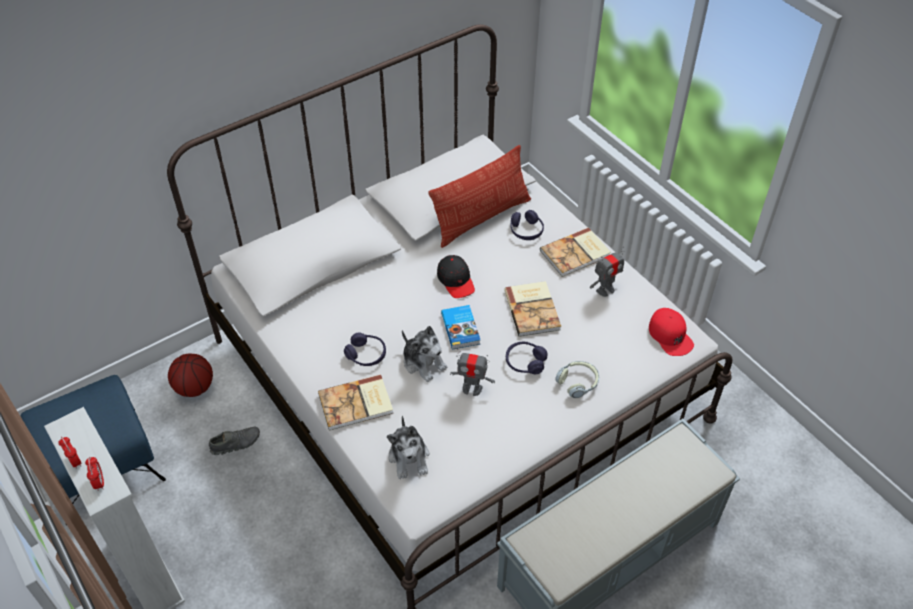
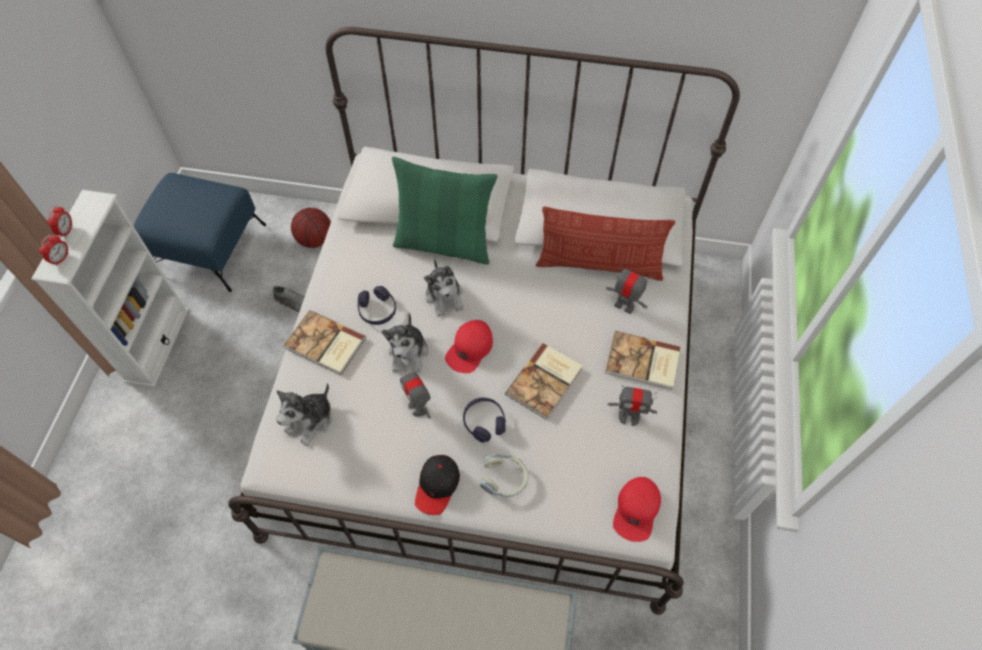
camera: 45 degrees right, 10 degrees up
black cap [437,255,475,298] -> black cap moved to [415,455,460,515]
book [441,305,480,349] -> red cap [445,320,493,373]
purple headphones [511,210,544,240] -> toy robot [606,265,650,314]
none -> green pillow [392,157,498,264]
none -> plush toy [424,259,464,317]

